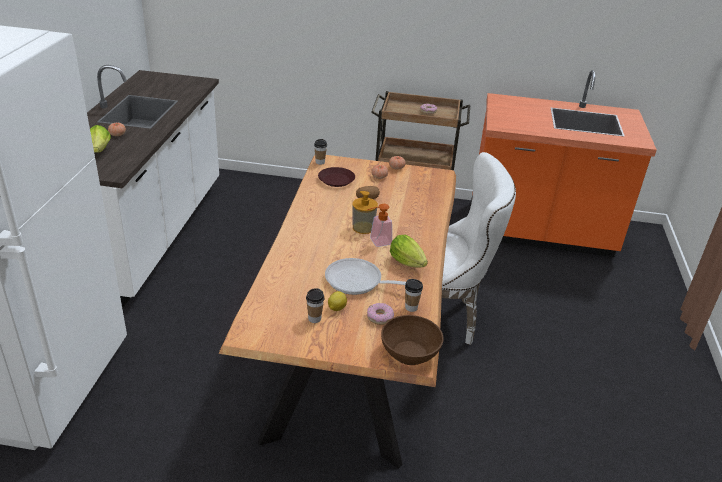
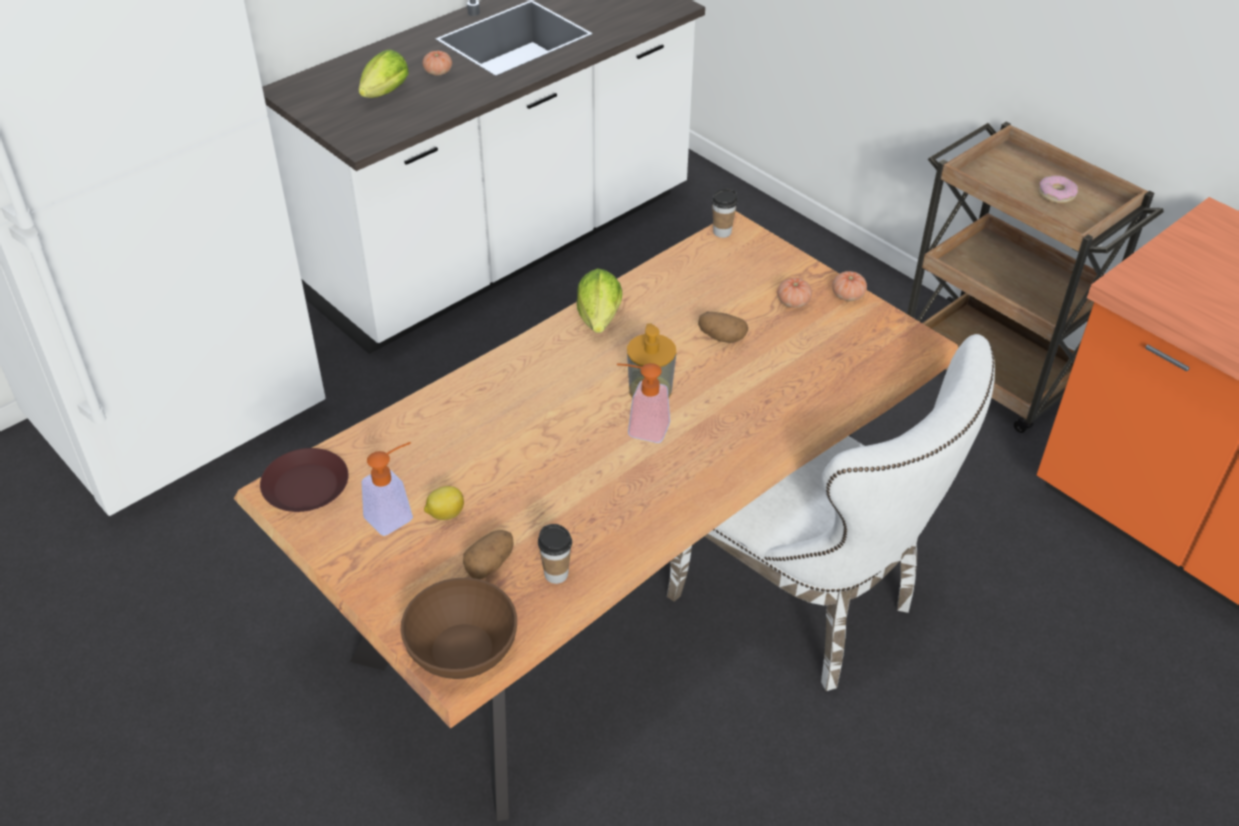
camera: 40 degrees right, 10 degrees up
cup [306,288,325,323] -> soap dispenser [362,442,413,536]
brown plate [318,167,355,187] -> brown plate moved to [260,448,349,512]
frying pan [325,258,406,295] -> none
donut [367,303,394,325] -> potato [463,530,514,579]
lettuce [390,235,428,267] -> lettuce moved to [577,268,622,333]

